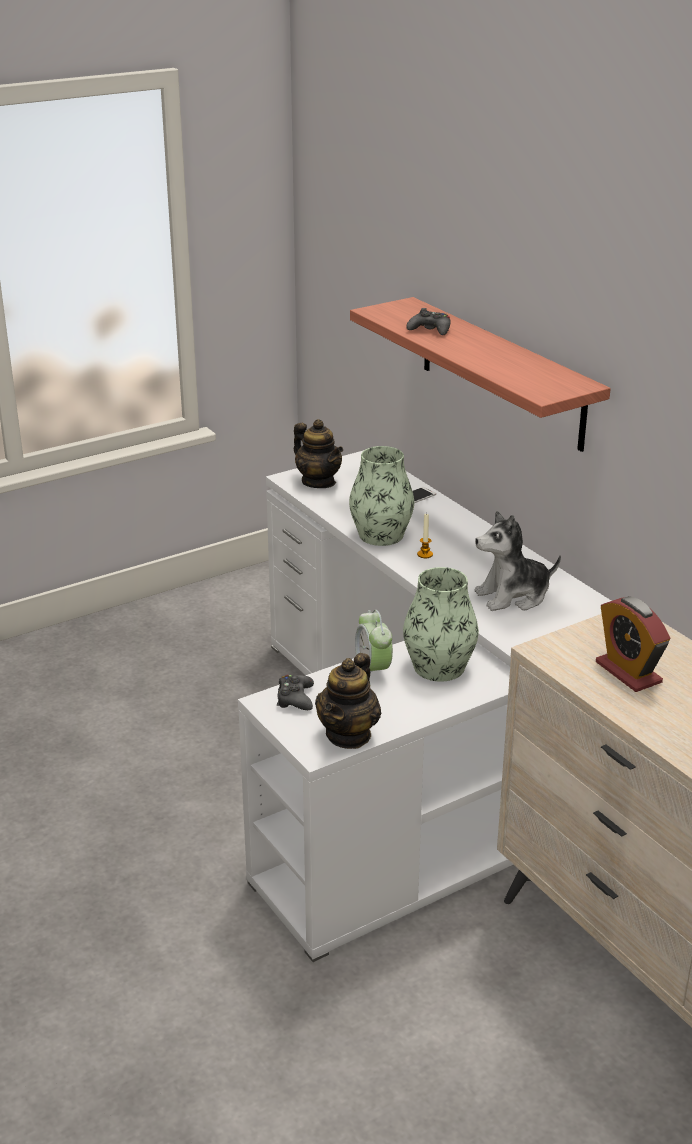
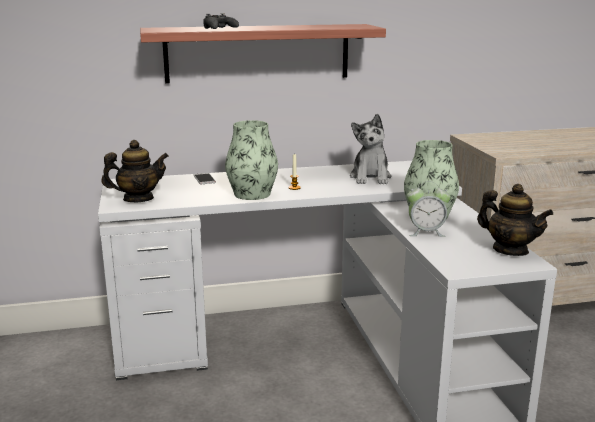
camera: 70 degrees left, 10 degrees down
black game controller [277,675,314,710] -> none
alarm clock [596,596,670,692] -> none

